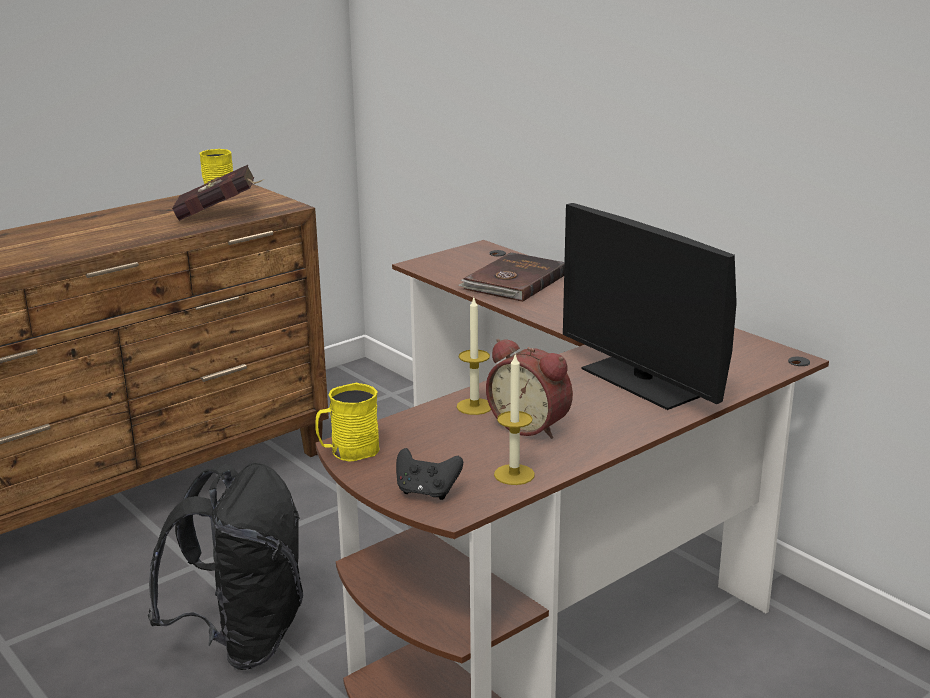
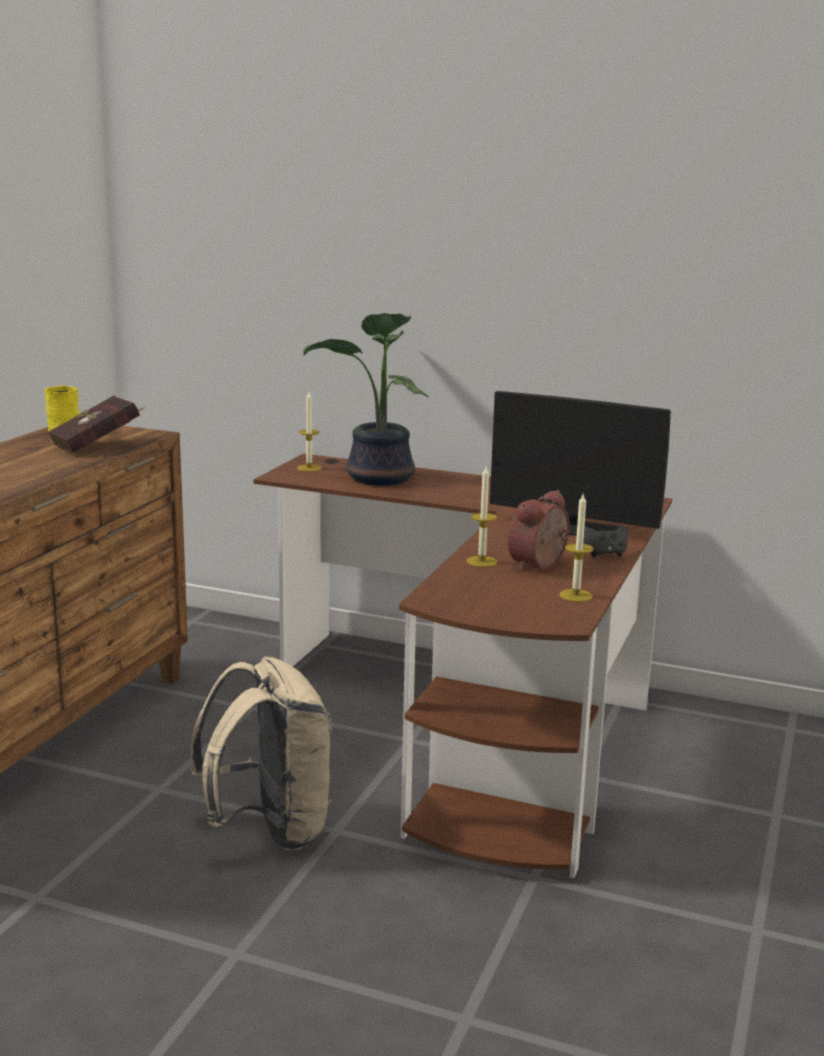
camera: 30 degrees left, 5 degrees down
black backpack [148,463,303,670] -> beige backpack [191,656,332,850]
yellow mug [316,383,380,462] -> none
black game controller [396,448,463,500] -> black game controller moved to [583,525,628,557]
brown book [458,252,565,302] -> potted plant [303,313,429,486]
alarm clock [486,339,573,439] -> alarm clock turned 120 degrees clockwise [508,490,570,571]
none -> candle [297,392,321,472]

